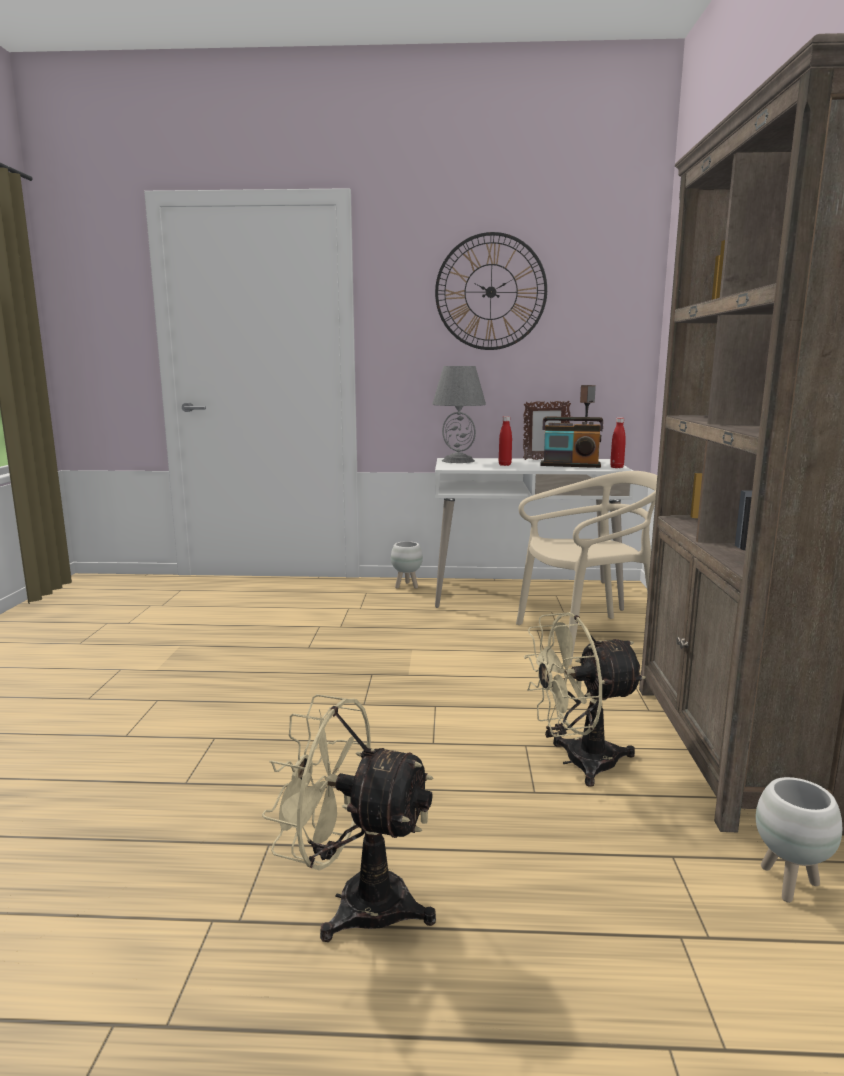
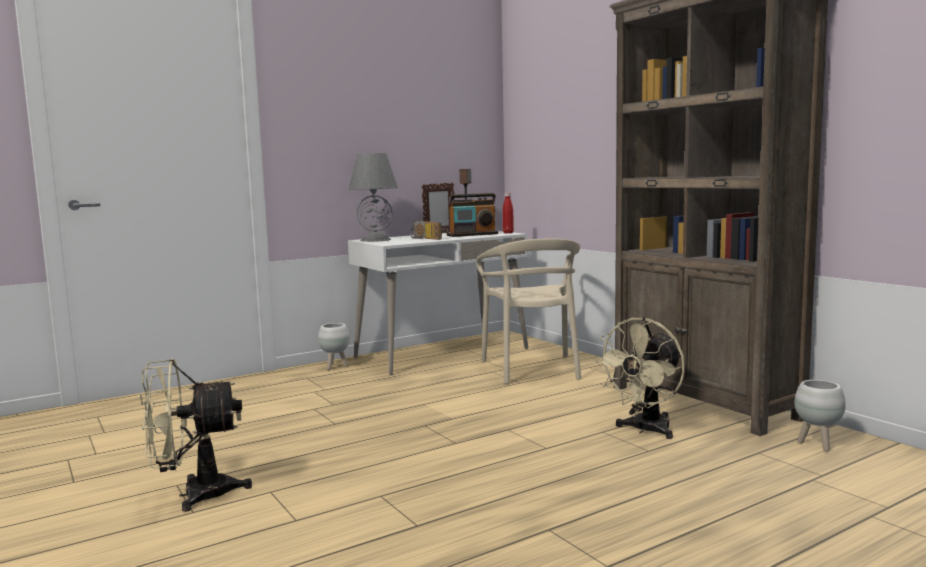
camera: 35 degrees left, 5 degrees down
beige fan [262,694,436,942] -> beige fan moved to [140,358,252,512]
wall clock [435,232,547,350] -> none
red bottle [499,416,512,466] -> radio [411,221,442,240]
beige chair [516,471,657,665] -> beige chair turned 135 degrees clockwise [476,238,581,384]

